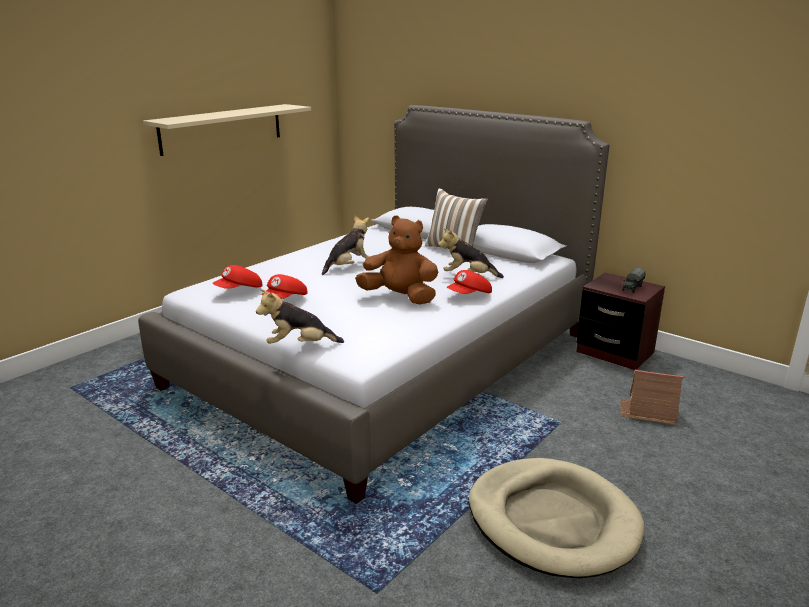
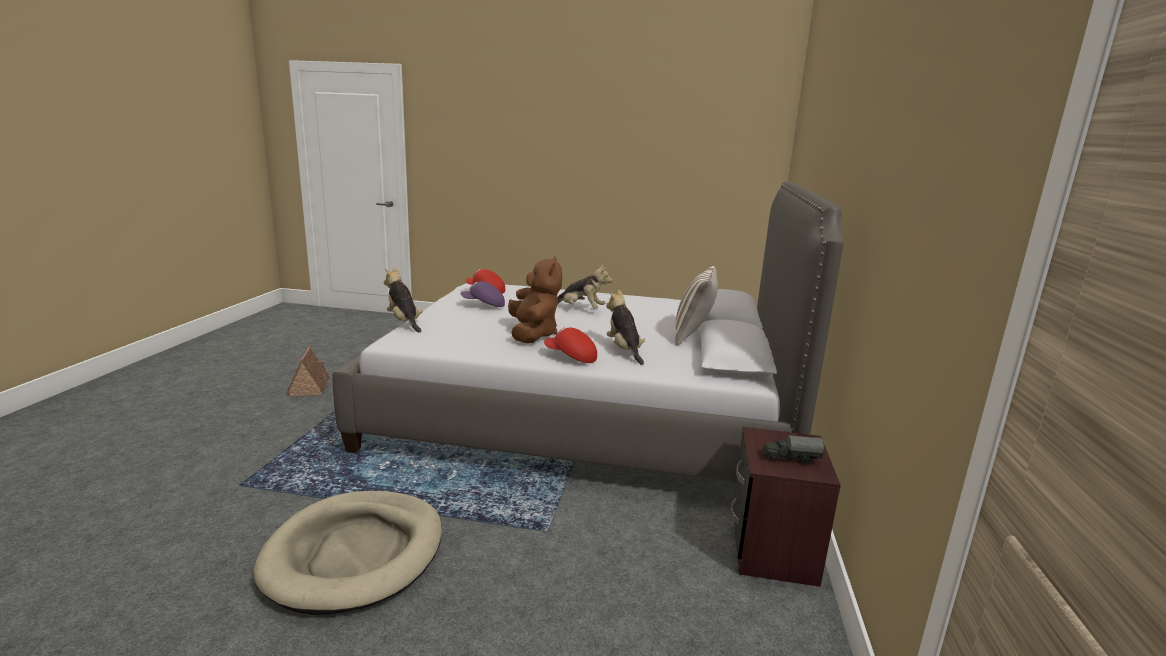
camera: 60 degrees right, 5 degrees down
beige shelf [143,104,311,156] -> none
red cap [261,274,308,299] -> purple cap [461,281,505,307]
toy house [620,370,683,425] -> toy house moved to [286,347,330,396]

